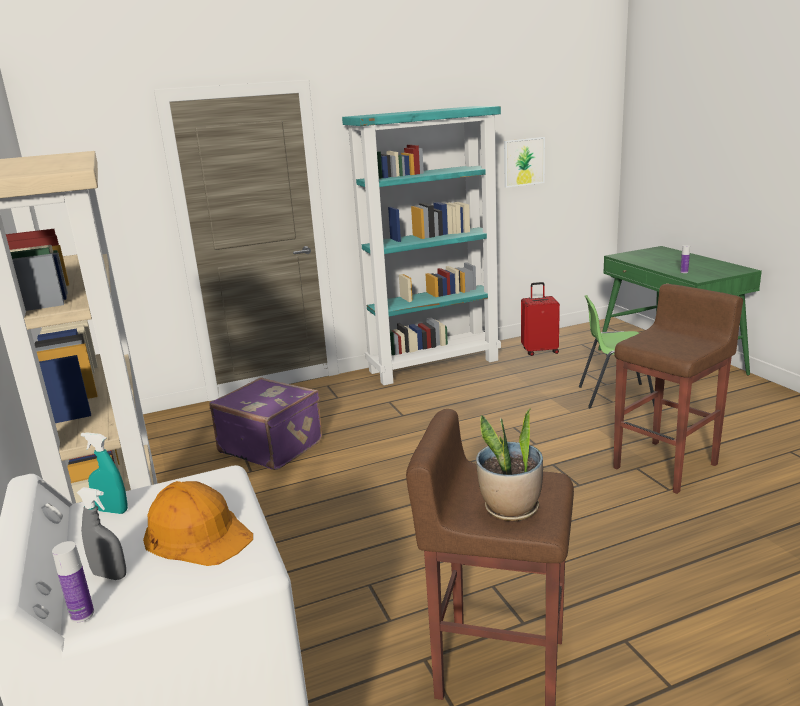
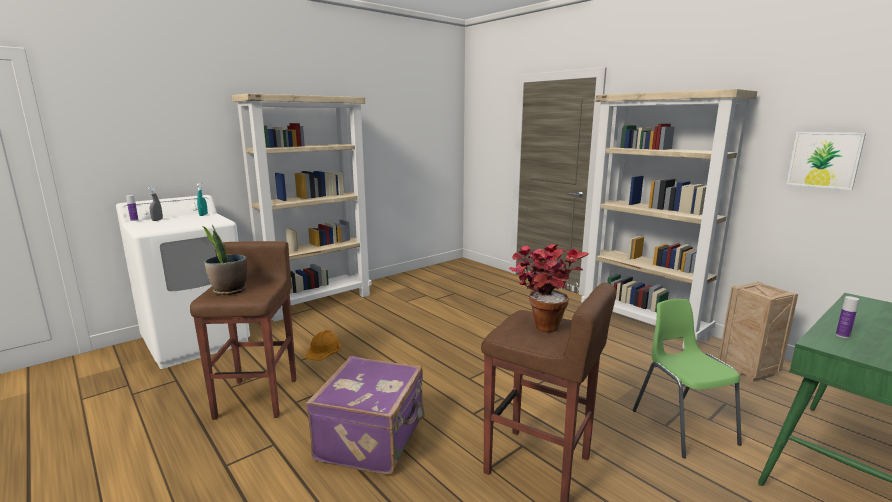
camera: 70 degrees right, 5 degrees down
orange hard hat [143,481,253,566] -> orange hard hat moved to [305,330,341,360]
purple suitcase [209,377,322,470] -> purple suitcase moved to [306,356,424,475]
turquoise bookcase [342,106,501,385] -> beige bookcase [581,89,757,348]
red suitcase [521,282,560,356] -> crate [719,282,798,382]
none -> potted plant [509,244,589,333]

